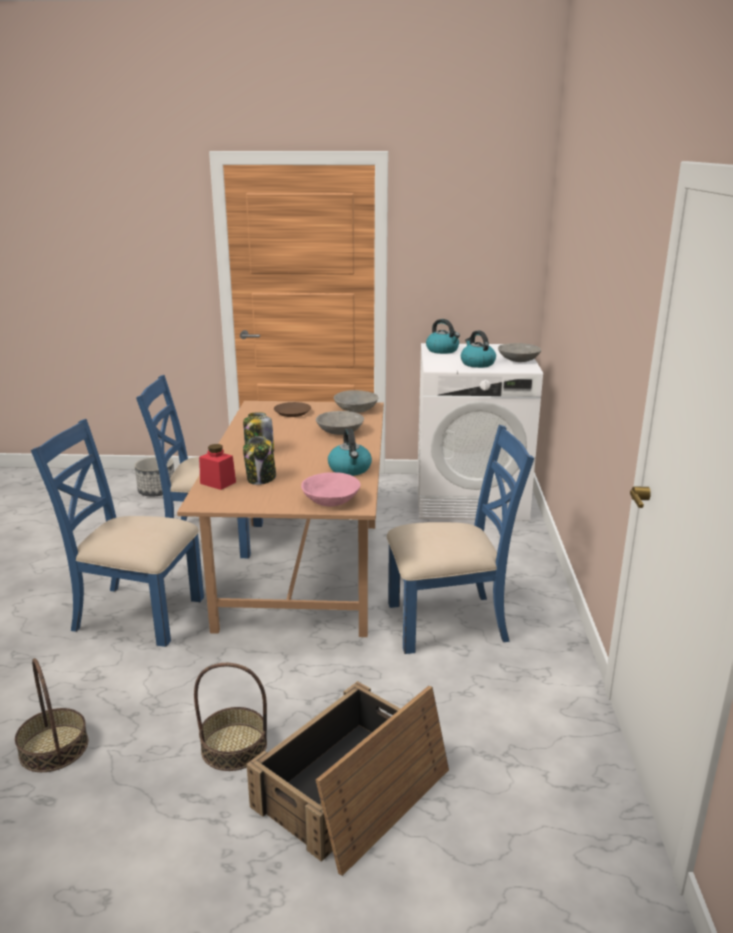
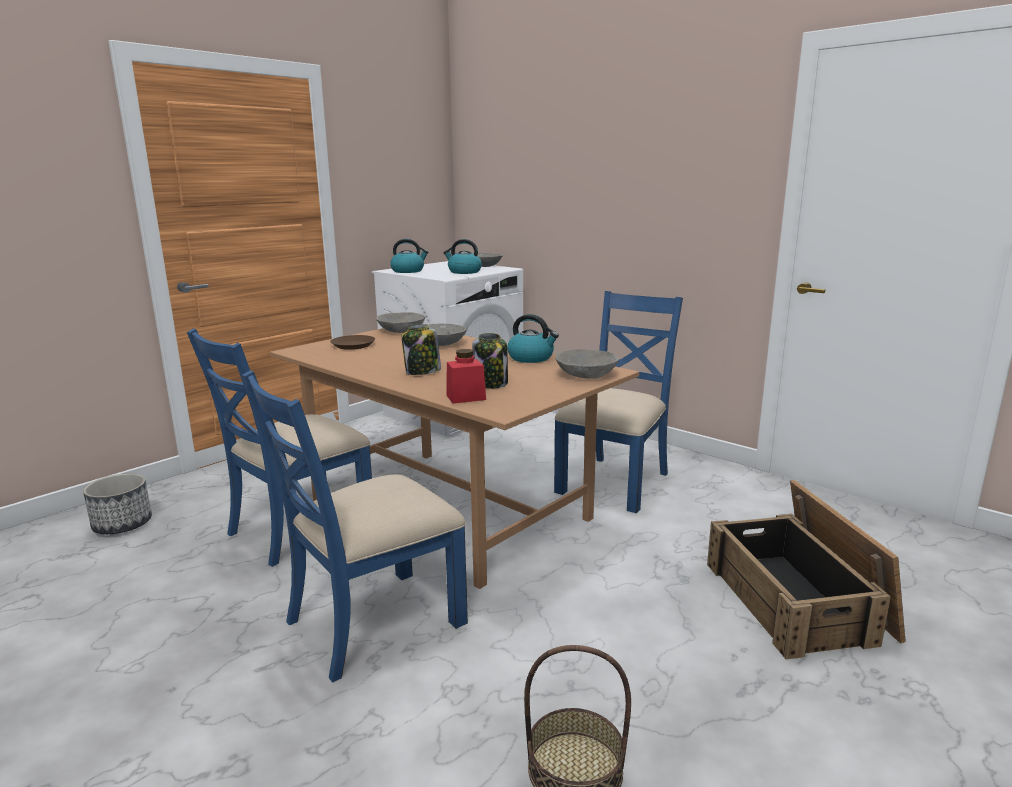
camera: 50 degrees left, 5 degrees down
basket [194,663,267,771] -> none
pink bowl [301,472,360,507] -> grey bowl [555,349,619,378]

